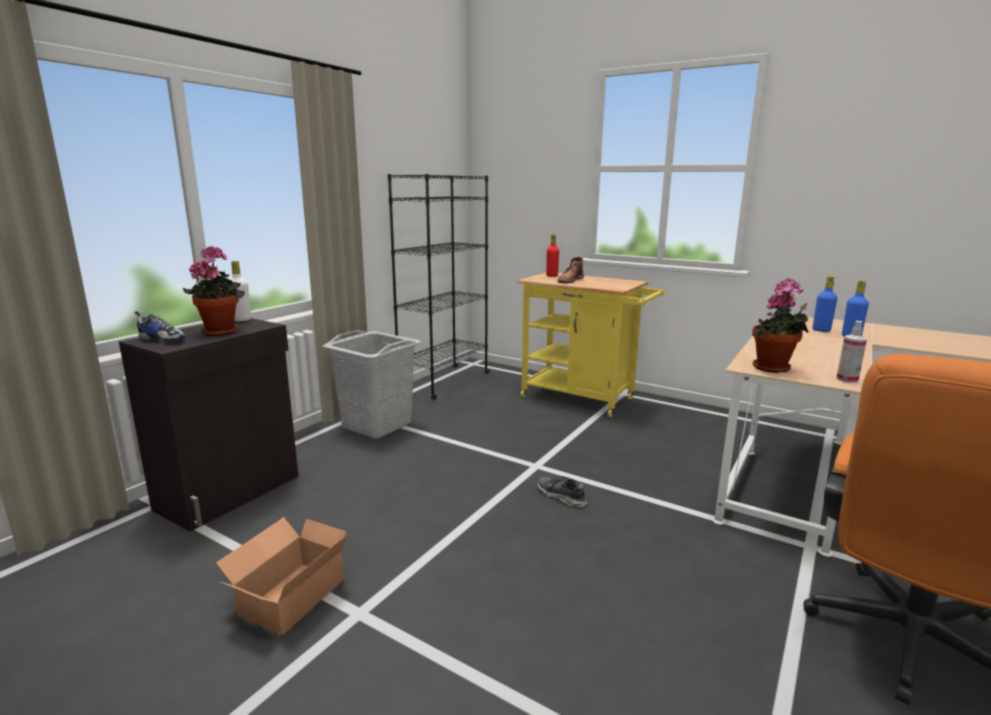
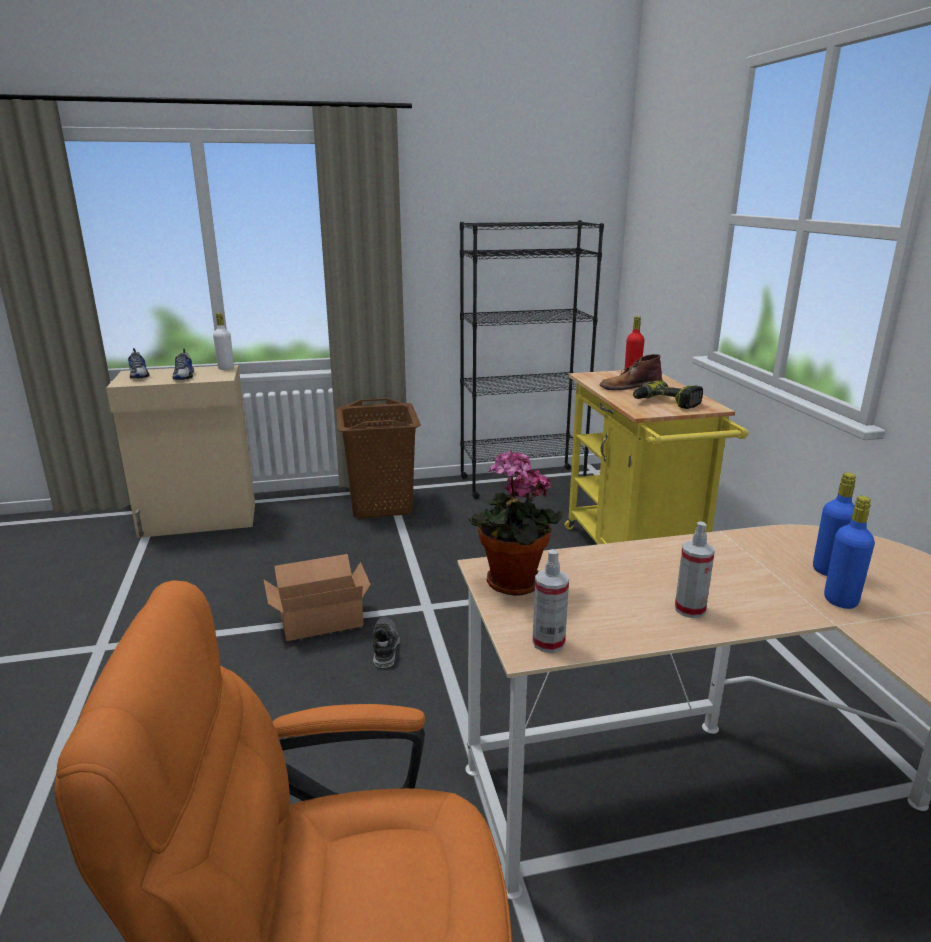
camera: 45 degrees right, 5 degrees up
black cabinet [119,318,299,532] -> beige cabinet [106,365,255,538]
potted plant [183,245,245,336] -> shoe [173,349,194,380]
cardboard box [216,517,348,635] -> cardboard box moved to [264,554,371,641]
grey laundry basket [322,330,421,439] -> brown laundry basket [336,398,421,518]
none -> power drill [633,381,703,409]
none -> spray bottle [675,522,715,618]

